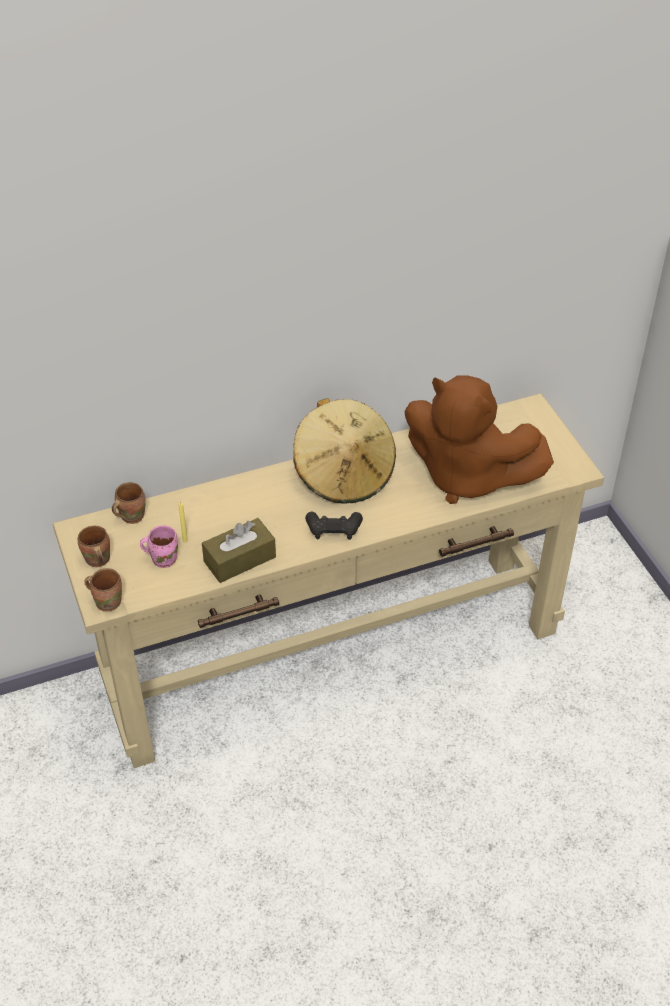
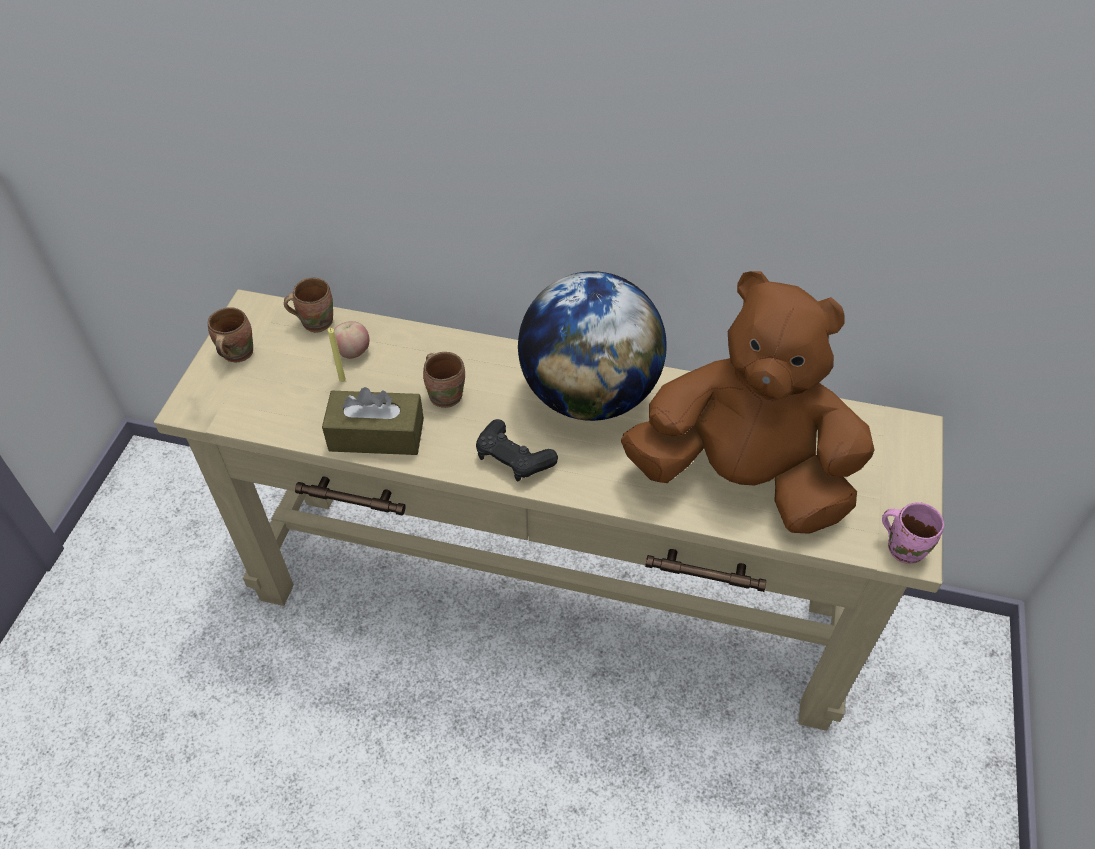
camera: 35 degrees right, 5 degrees up
brown mug [84,568,122,612] -> brown mug moved to [423,352,465,408]
pink mug [140,525,178,568] -> pink mug moved to [882,502,944,564]
beige hat [293,398,396,503] -> globe [518,271,666,421]
brown plush toy [404,375,554,504] -> brown plush toy turned 135 degrees clockwise [621,271,874,534]
none -> apple [334,321,369,359]

